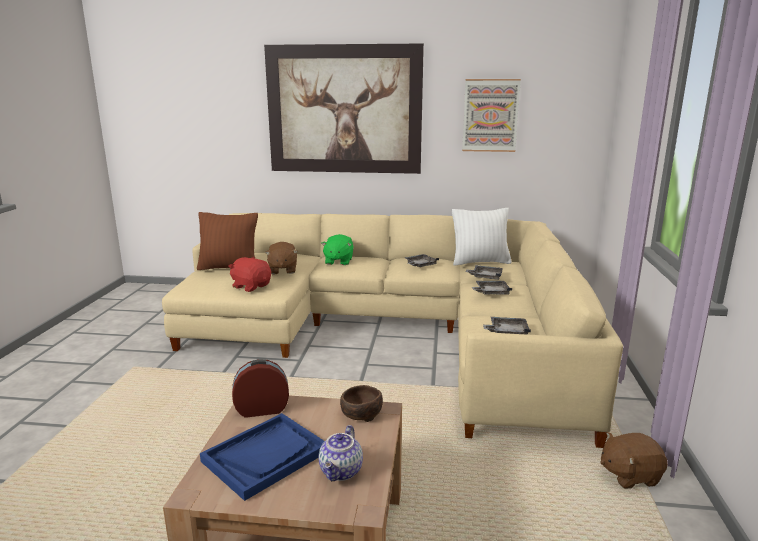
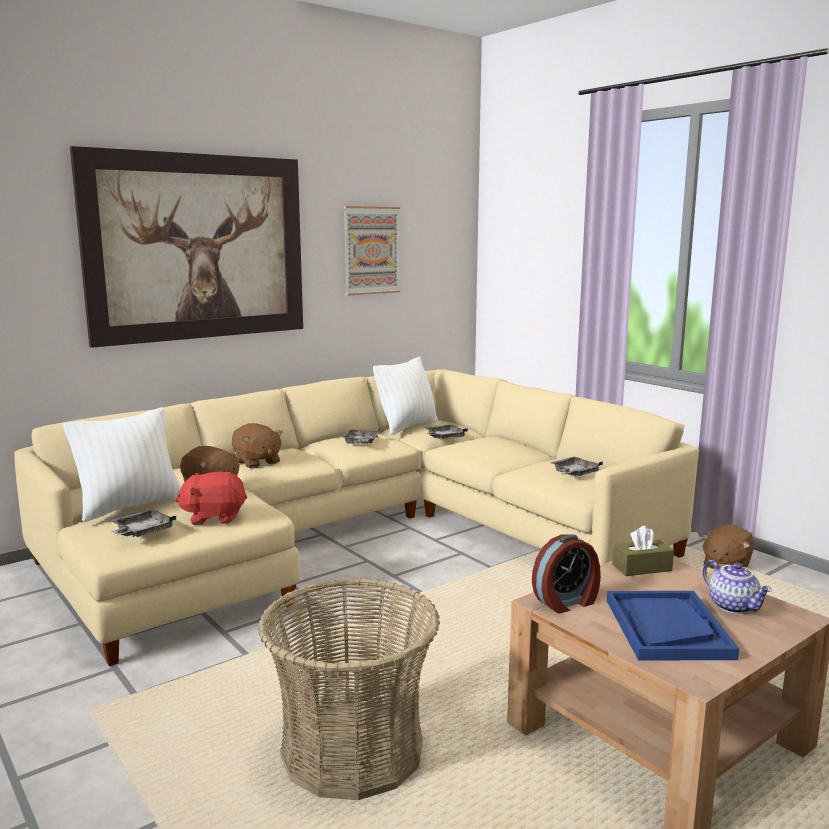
camera: 45 degrees left, 5 degrees down
brown pillow [197,212,258,270] -> white pillow [63,407,181,522]
alarm clock [232,359,289,418] -> alarm clock turned 150 degrees counterclockwise [532,534,601,613]
green plush toy [321,234,354,265] -> brown plush toy [232,423,283,469]
brown bowl [340,385,383,422] -> brown tissue box [612,525,674,576]
grey tray [472,281,512,295] -> grey tray moved to [110,509,176,537]
none -> basket [258,578,440,800]

